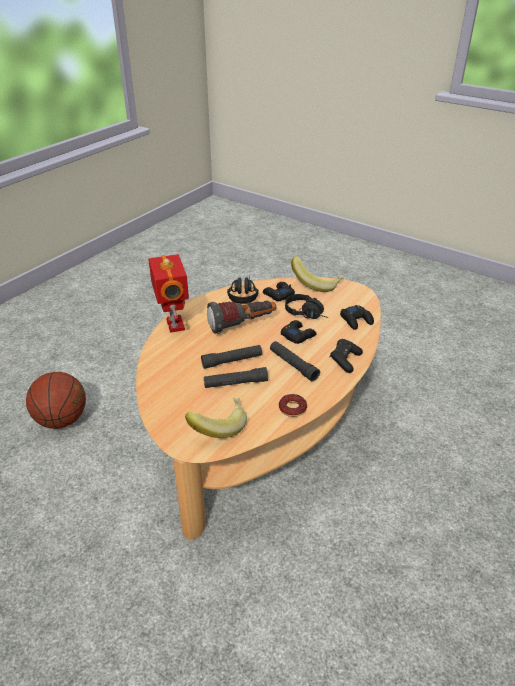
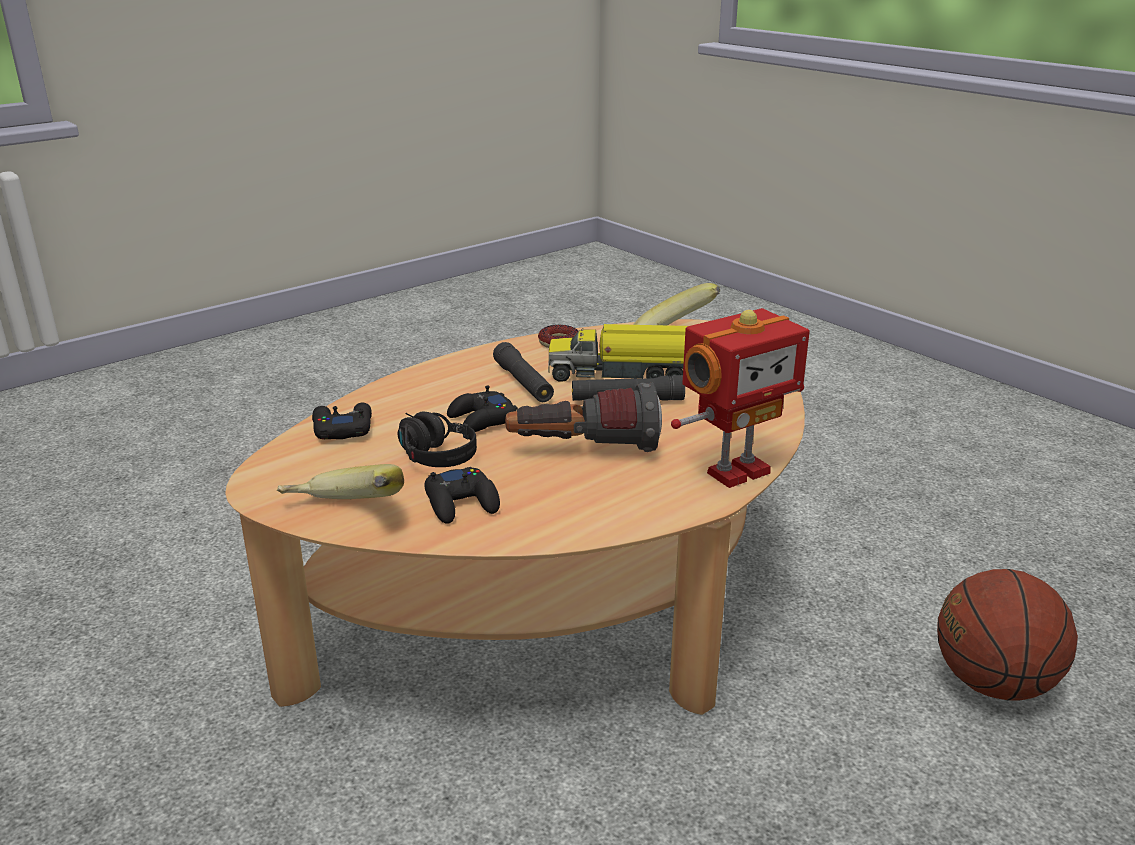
camera: 165 degrees left, 10 degrees down
toy robot [148,254,189,333] -> toy robot turned 120 degrees counterclockwise [671,308,810,488]
black flashlight [204,367,268,388] -> toy truck [548,324,687,382]
black headphones [227,276,258,304] -> none
black game controller [330,339,363,373] -> none

